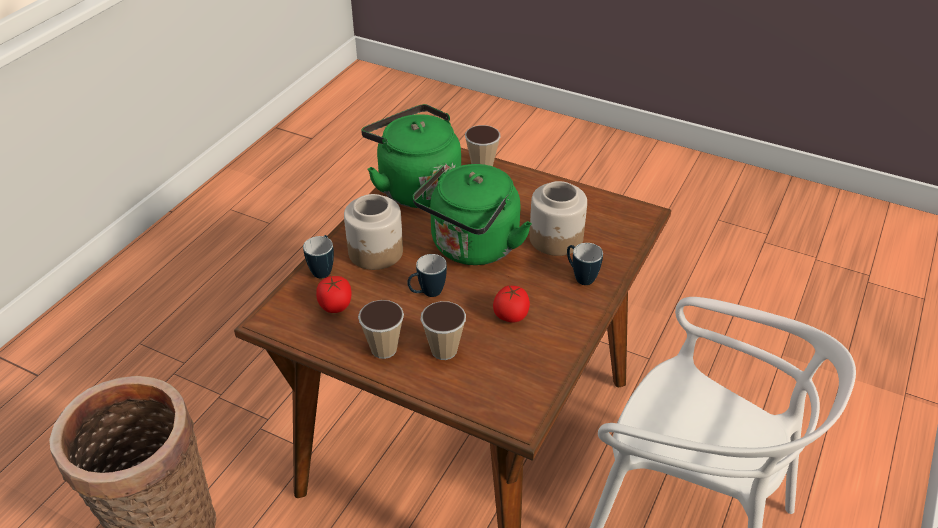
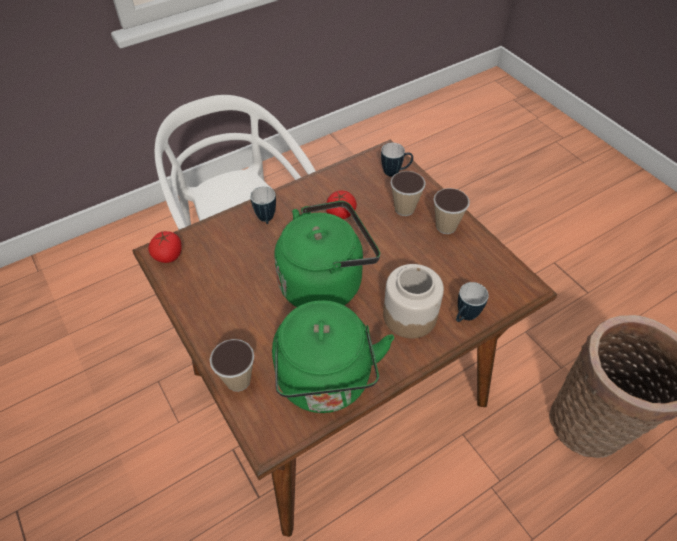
camera: 150 degrees left, 10 degrees up
tomato [316,276,351,313] -> tomato moved to [149,231,182,263]
mug [407,254,447,297] -> mug moved to [381,143,413,177]
jar [529,181,587,256] -> none

